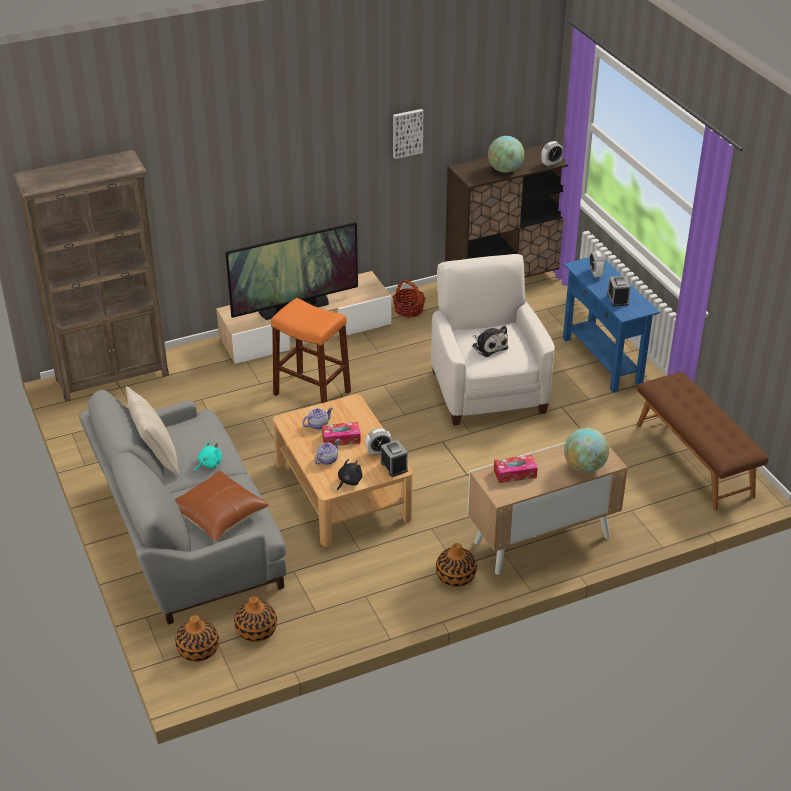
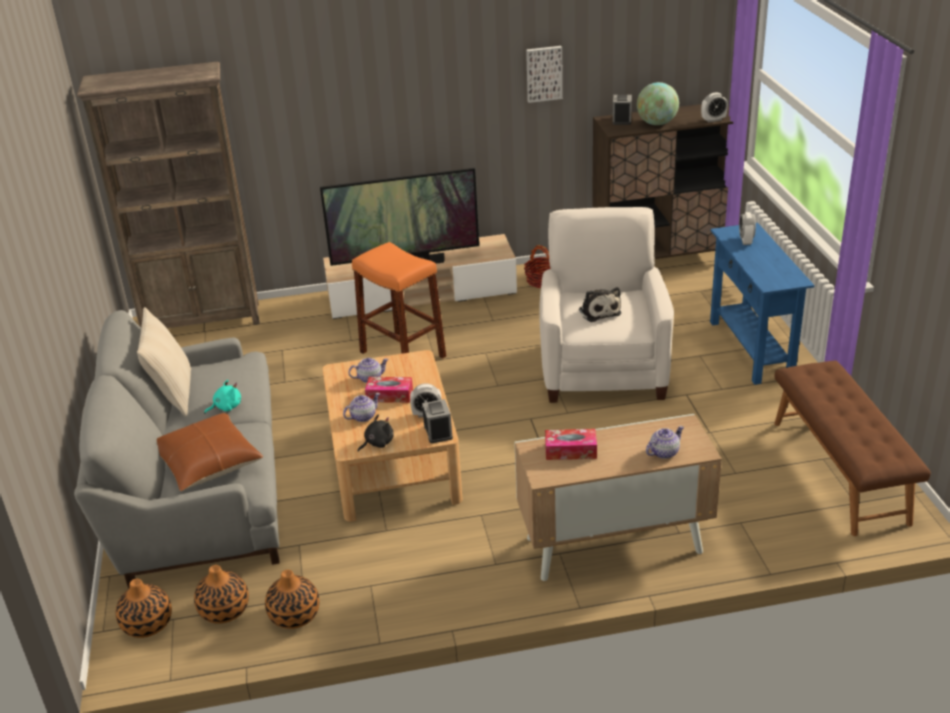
camera: 15 degrees right, 5 degrees down
vase [436,543,477,587] -> vase moved to [265,570,319,629]
globe [564,428,609,473] -> teapot [646,426,684,459]
alarm clock [607,276,631,306] -> alarm clock moved to [613,95,632,125]

